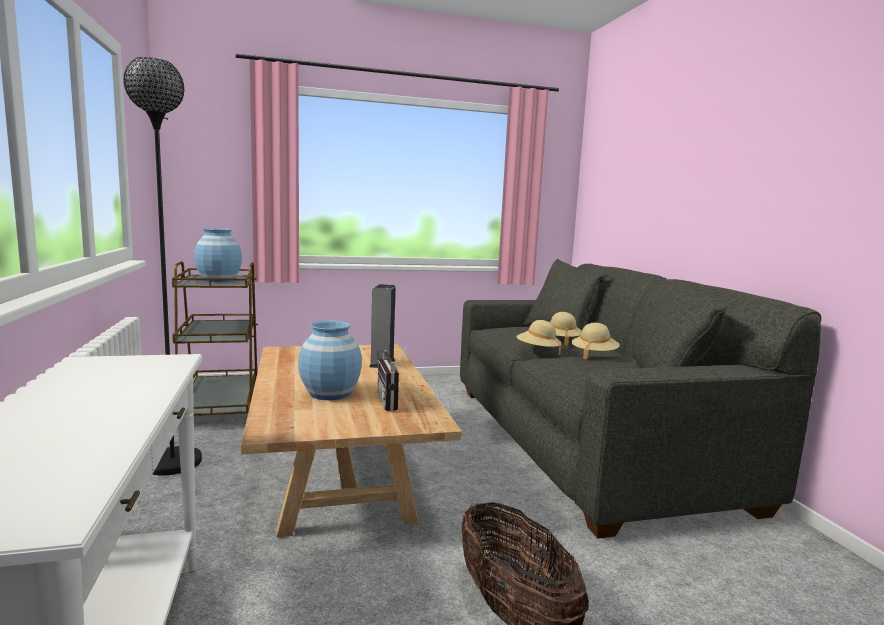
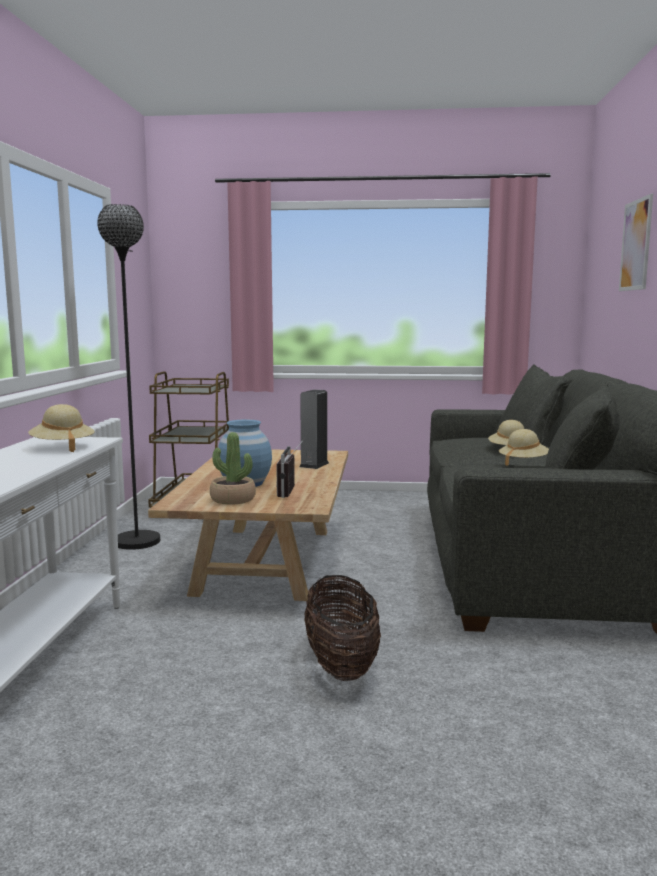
camera: 20 degrees right, 0 degrees up
blue vase [194,228,242,282] -> none
beige hat [517,320,562,355] -> beige hat moved to [28,404,95,452]
none -> potted plant [210,432,256,505]
none -> picture [619,194,653,291]

